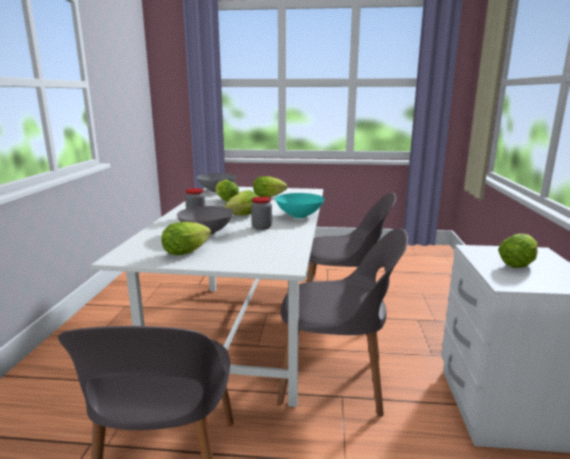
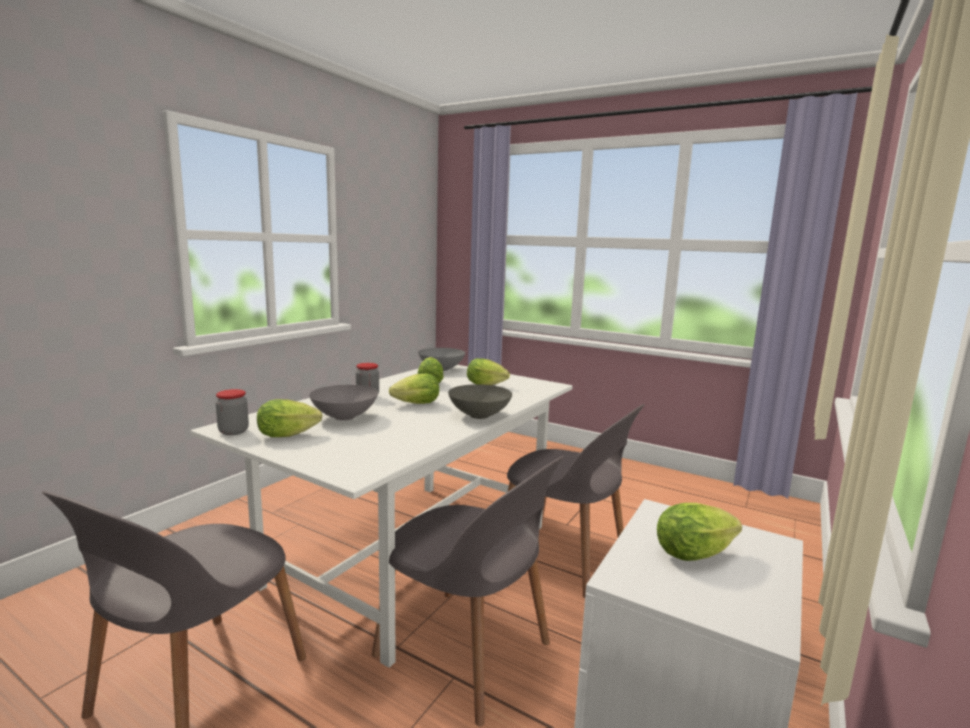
camera: 25 degrees right, 5 degrees down
jar [251,197,272,230] -> jar moved to [216,389,249,435]
turquoise bowl [275,193,324,218] -> grey bowl [448,384,512,419]

